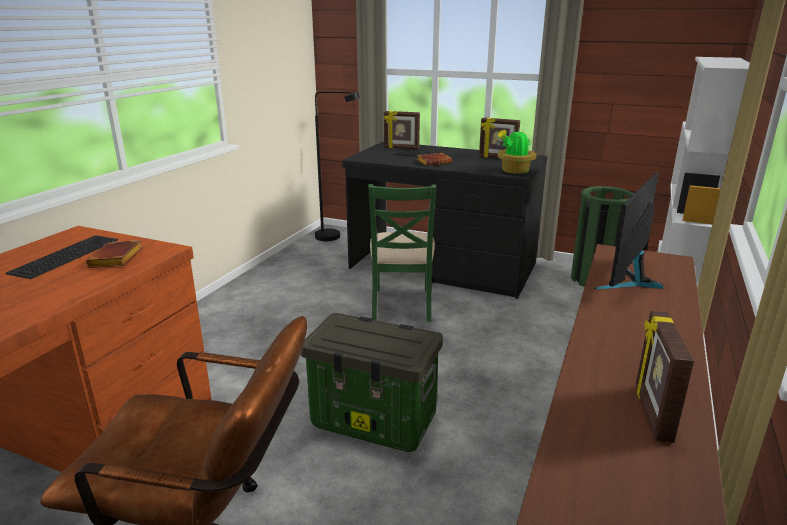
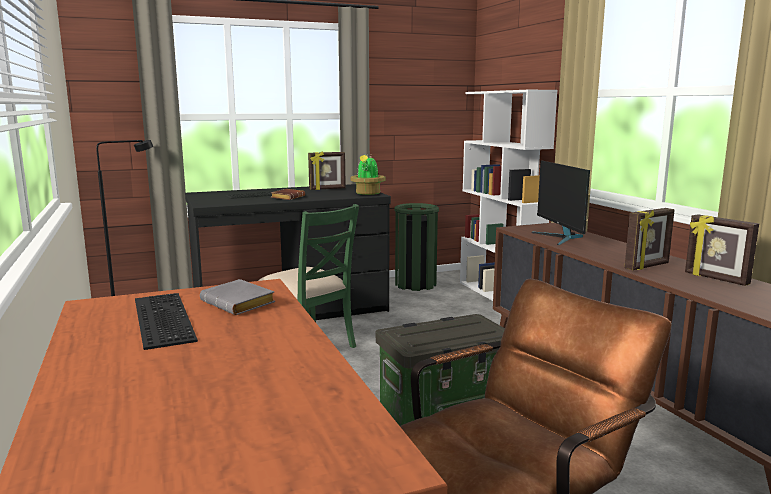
camera: 45 degrees left, 10 degrees down
brown book [86,240,143,268] -> grey book [200,279,275,315]
picture frame [384,111,420,149] -> picture frame moved to [624,208,675,270]

